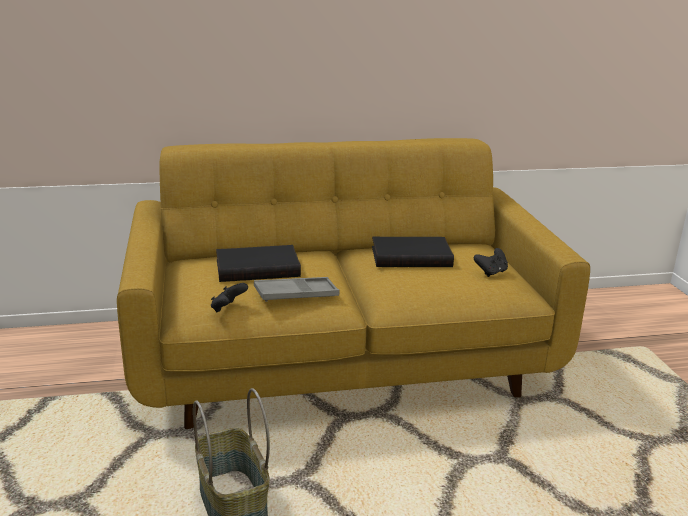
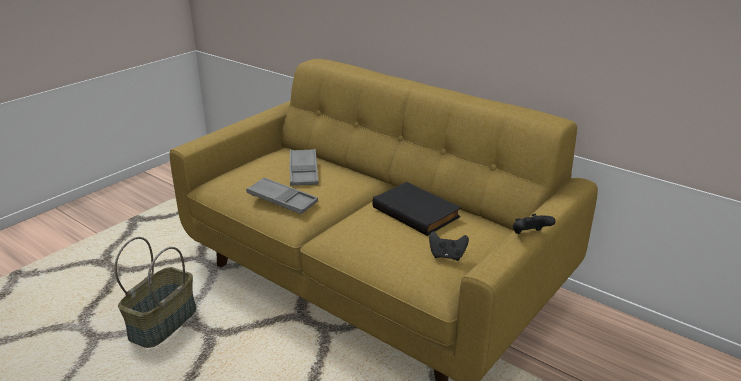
camera: 50 degrees right, 5 degrees up
black game controller [211,283,248,312] -> black game controller moved to [513,214,556,234]
black book [216,245,301,282] -> grey tray [289,149,318,186]

